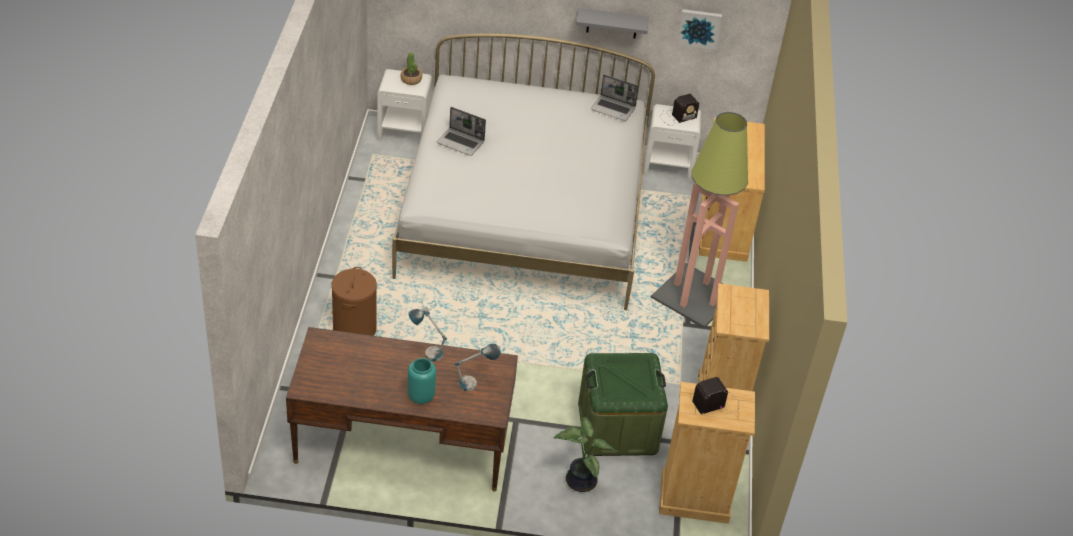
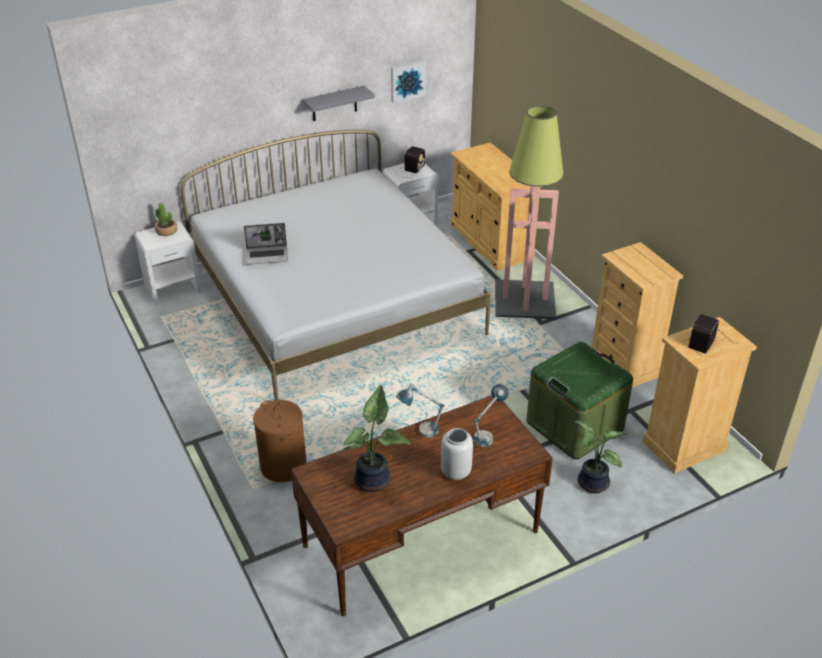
camera: 30 degrees left, 5 degrees down
turquoise vase [407,358,436,404] -> grey vase [441,428,473,480]
laptop [591,75,639,121] -> none
none -> potted plant [342,385,410,492]

